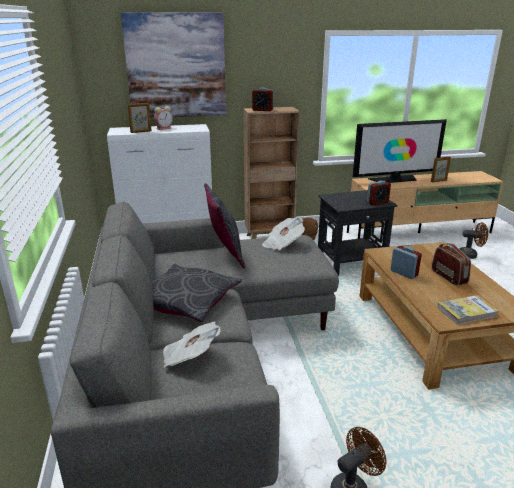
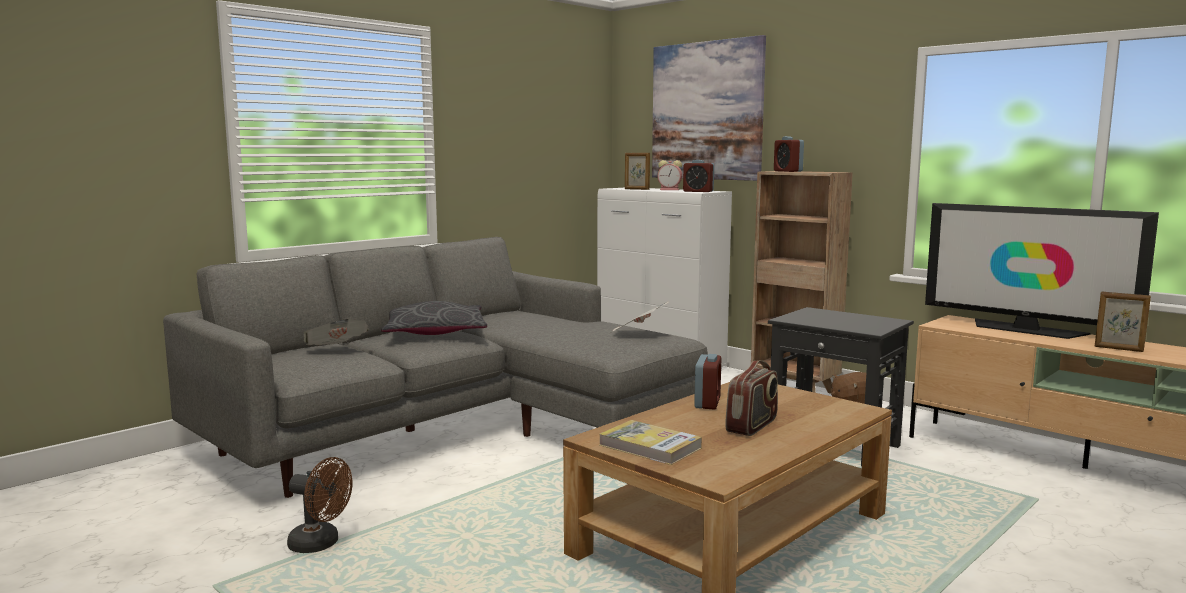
camera: 55 degrees right, 15 degrees down
grey pillow [204,183,245,269] -> none
alarm clock [367,181,391,206] -> alarm clock moved to [683,160,714,192]
brown fan [459,222,488,259] -> none

